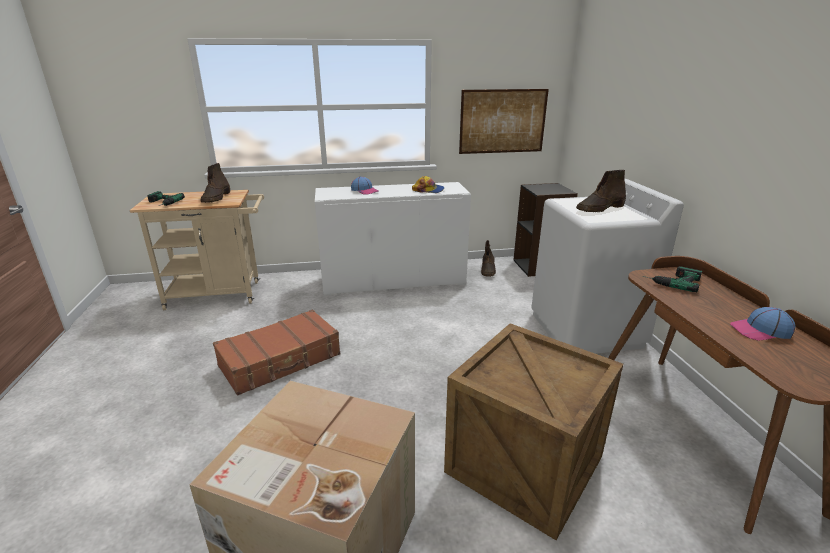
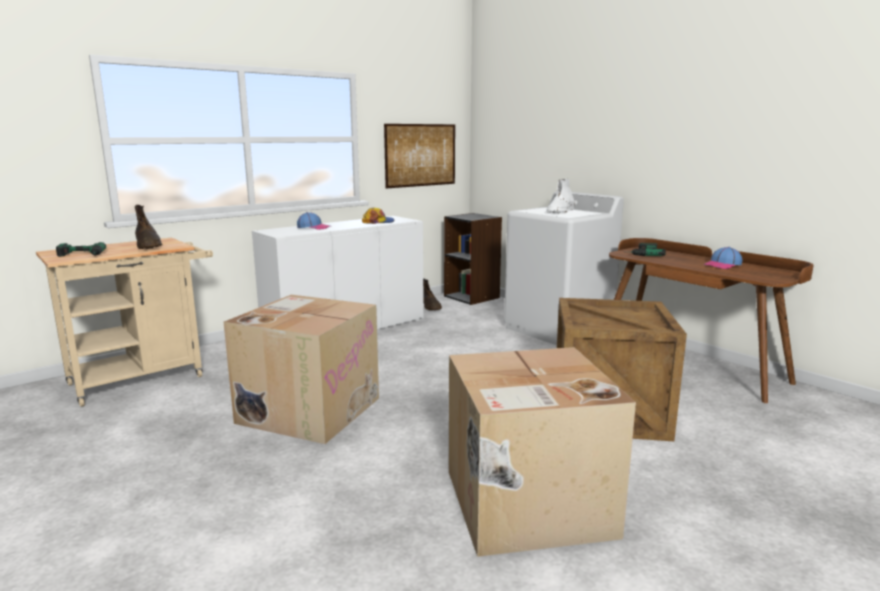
camera: 30 degrees left, 10 degrees down
brown suitcase [213,309,340,396] -> cardboard box [224,295,379,444]
brown boot [576,170,626,212] -> white boot [547,179,575,213]

